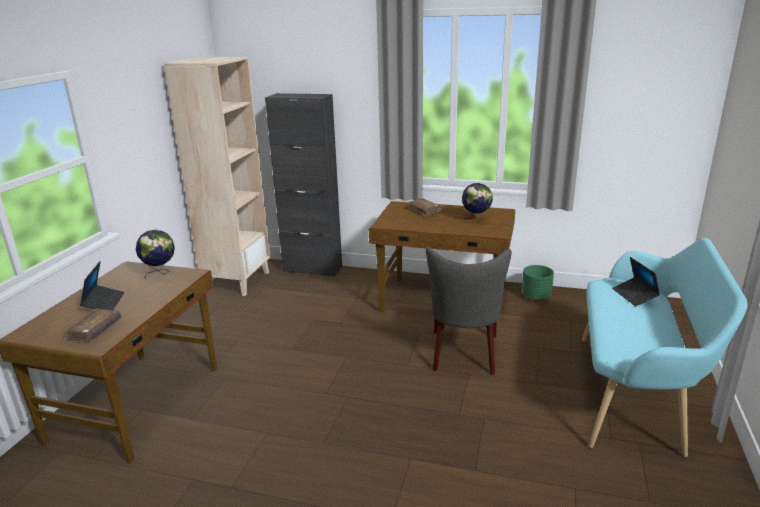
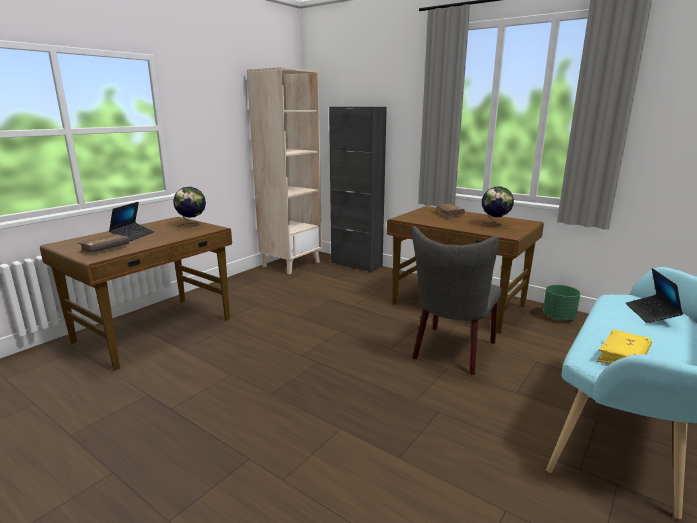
camera: 20 degrees right, 5 degrees down
none -> yellow book [597,329,652,364]

